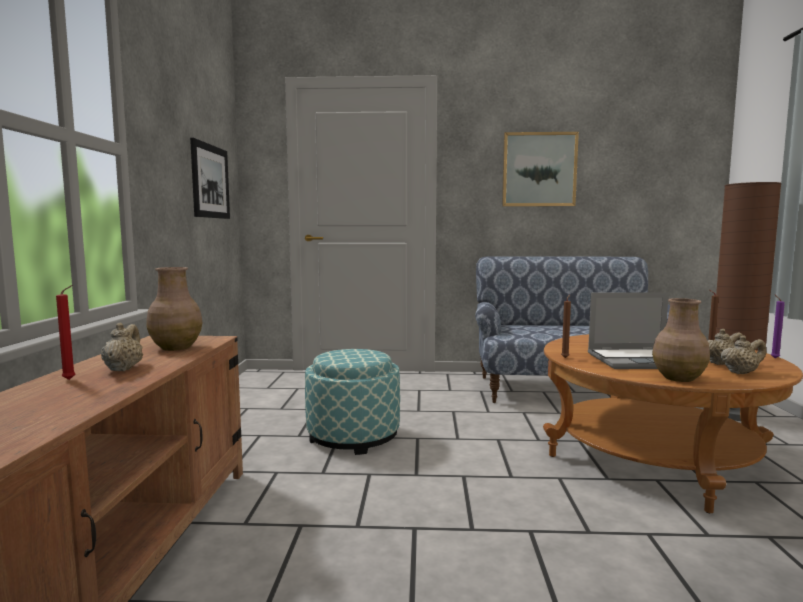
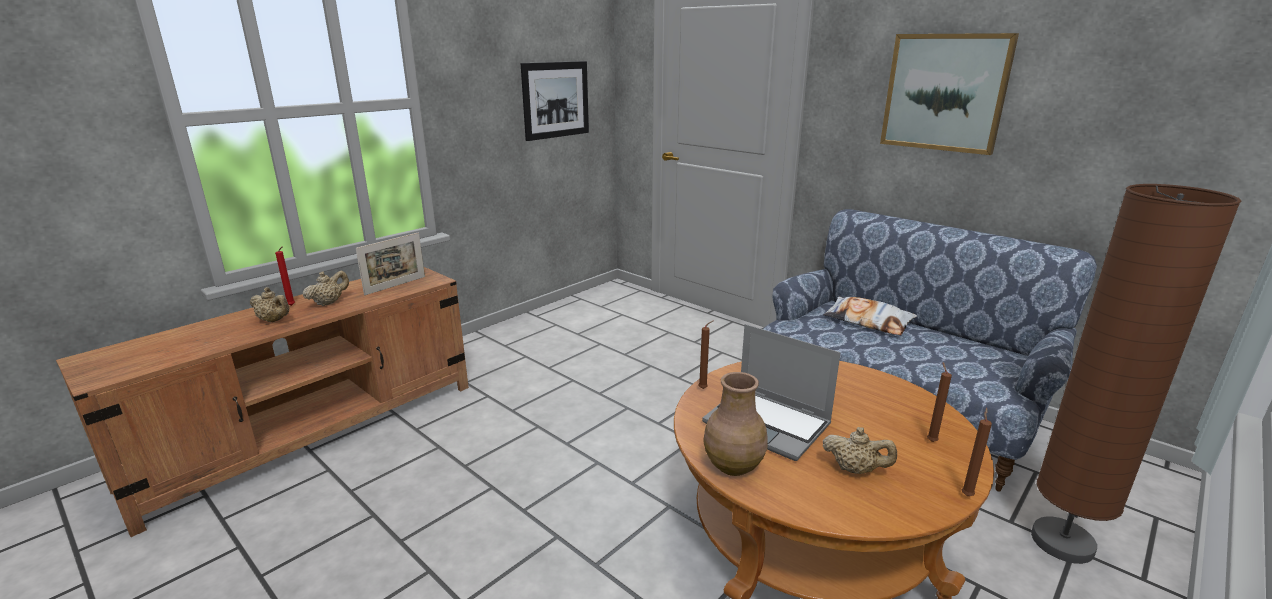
camera: 40 degrees right, 15 degrees up
brown vase [146,267,202,351] -> picture frame [356,232,425,295]
ottoman [305,349,400,455] -> none
beige teapot [721,335,766,374] -> beige teapot moved to [250,287,289,322]
purple candle [771,295,785,358] -> brown candle [962,408,992,496]
none -> pillow [823,297,917,335]

